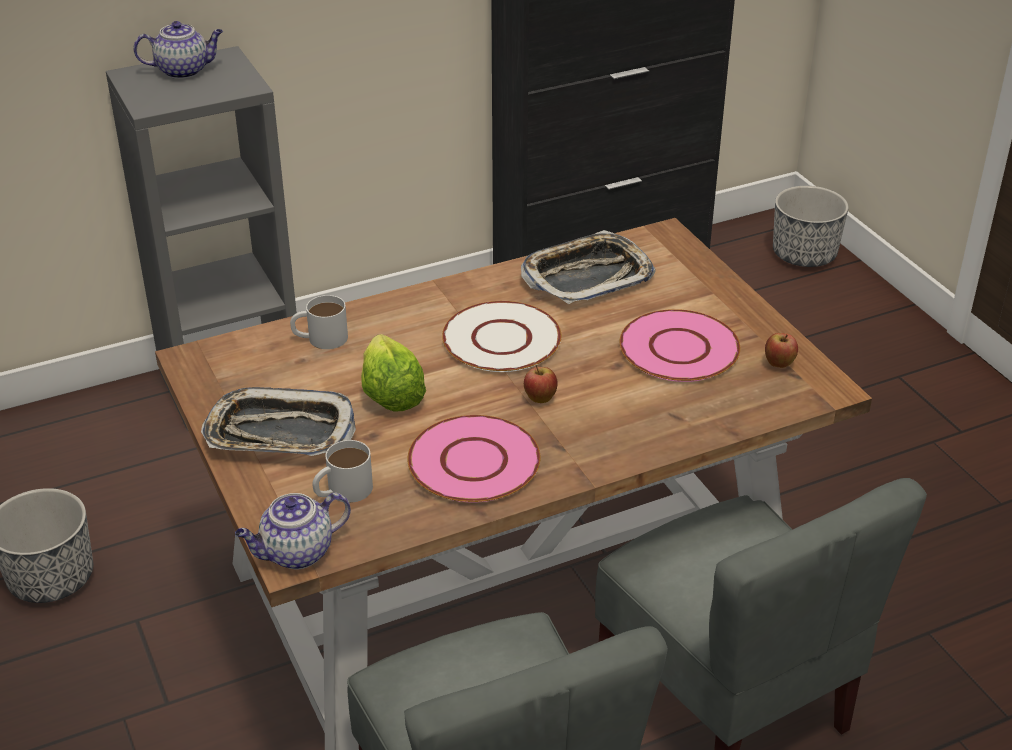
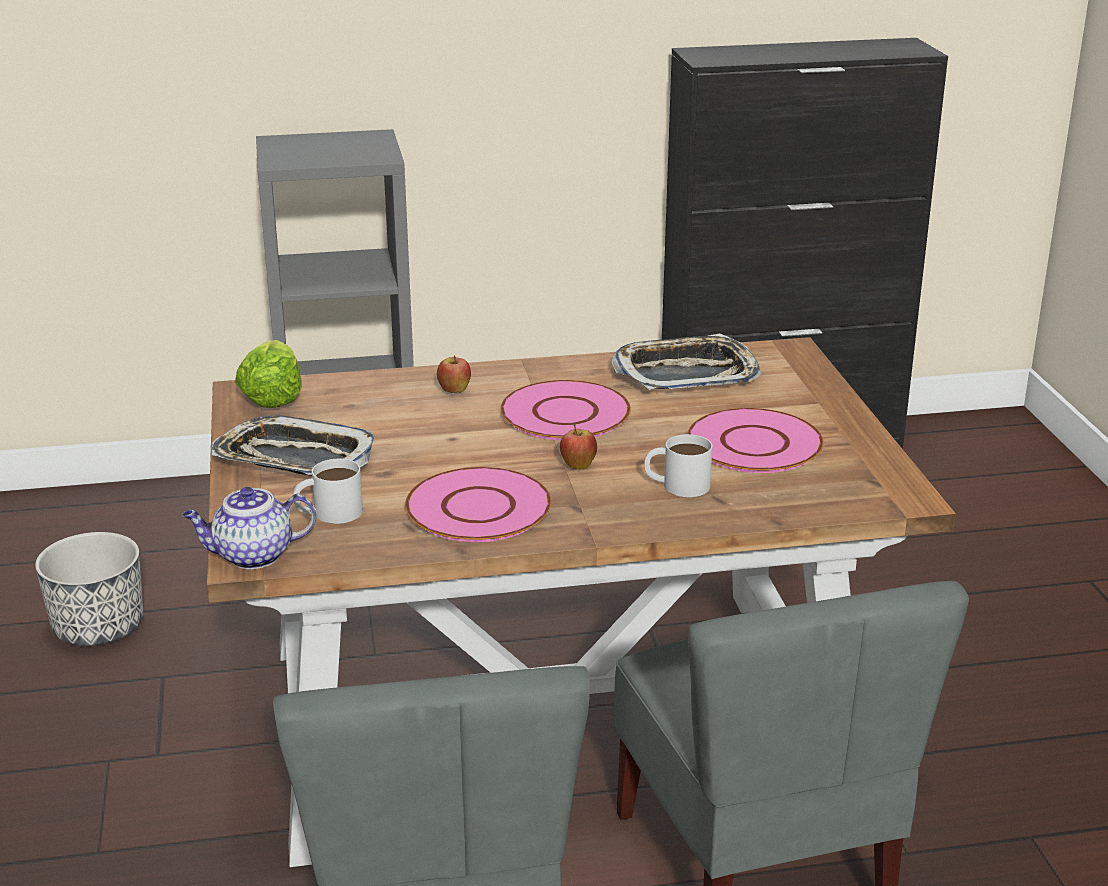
camera: 15 degrees right, 10 degrees down
teapot [133,21,223,79] -> none
white mug [290,295,348,349] -> white mug moved to [644,434,712,497]
lettuce [361,334,426,412] -> lettuce moved to [235,340,301,408]
white plate [442,301,561,372] -> pink plate [500,380,631,440]
apple [765,333,798,368] -> apple moved to [437,356,471,393]
planter [773,186,849,267] -> none

